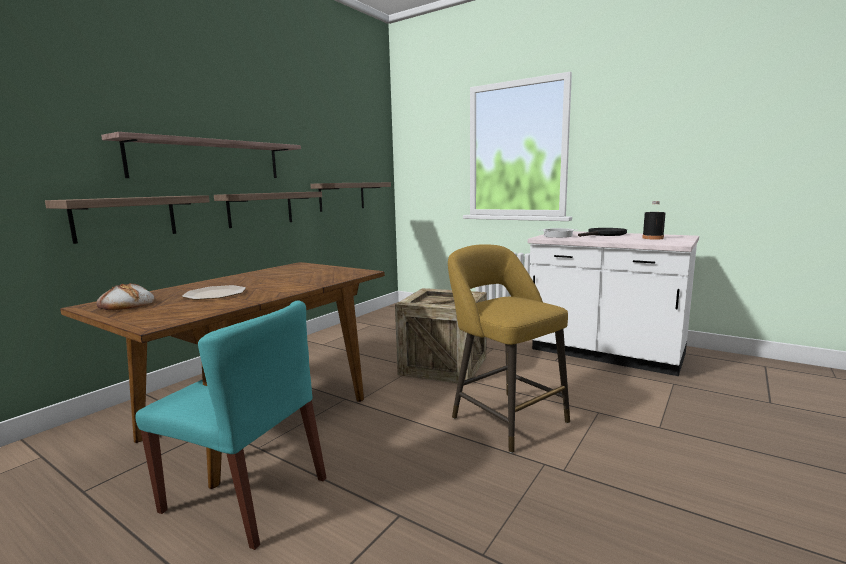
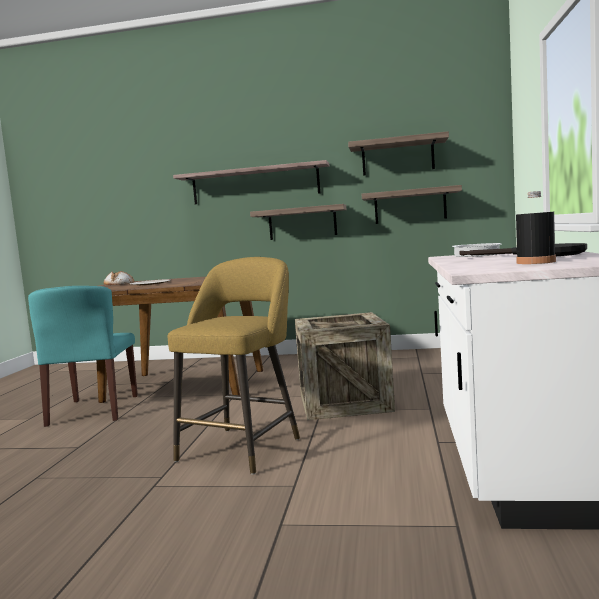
camera: 65 degrees right, 5 degrees down
shelf [45,195,210,244] -> shelf moved to [348,131,449,176]

